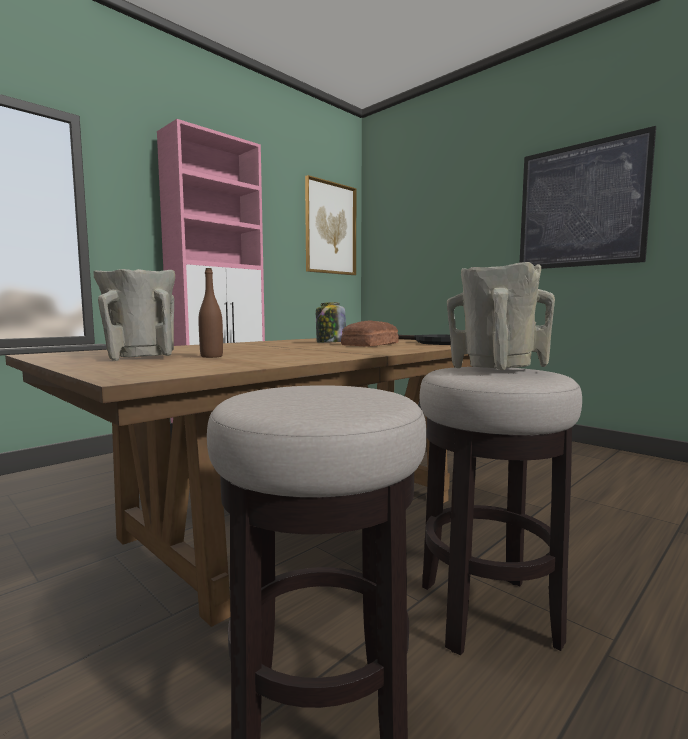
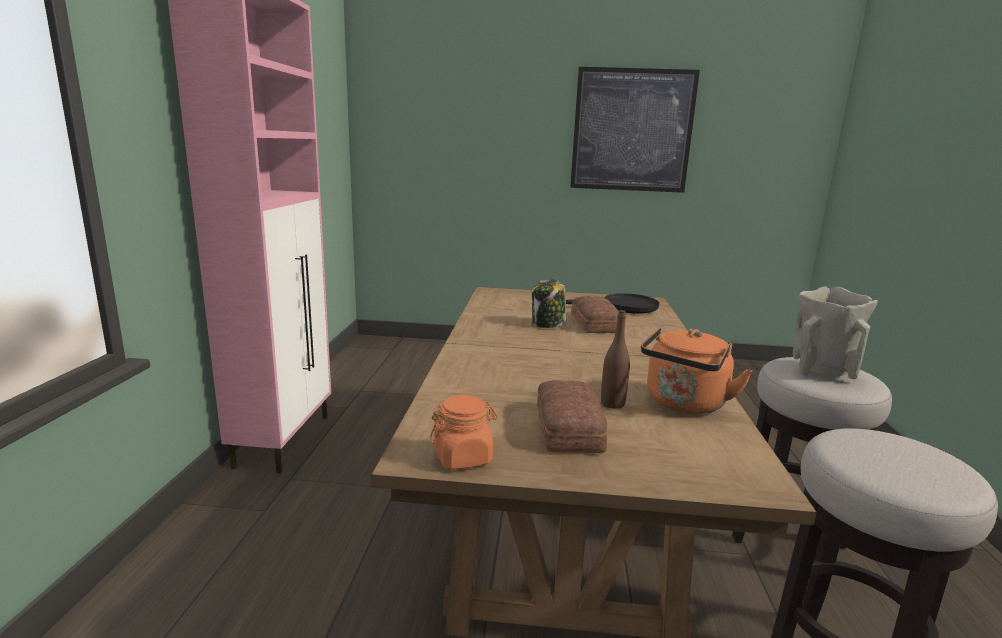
camera: 40 degrees left, 10 degrees up
beige vase [93,269,175,361] -> bread [537,380,607,453]
picture [305,175,356,275] -> none
none -> orange jar [430,395,498,469]
none -> orange kettle [641,327,753,414]

